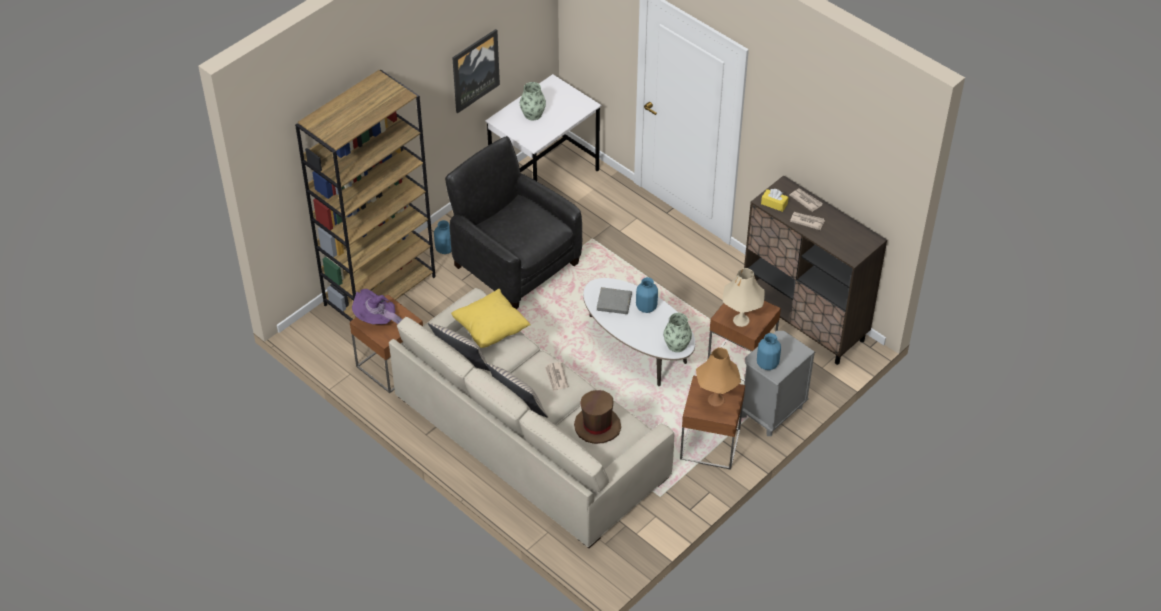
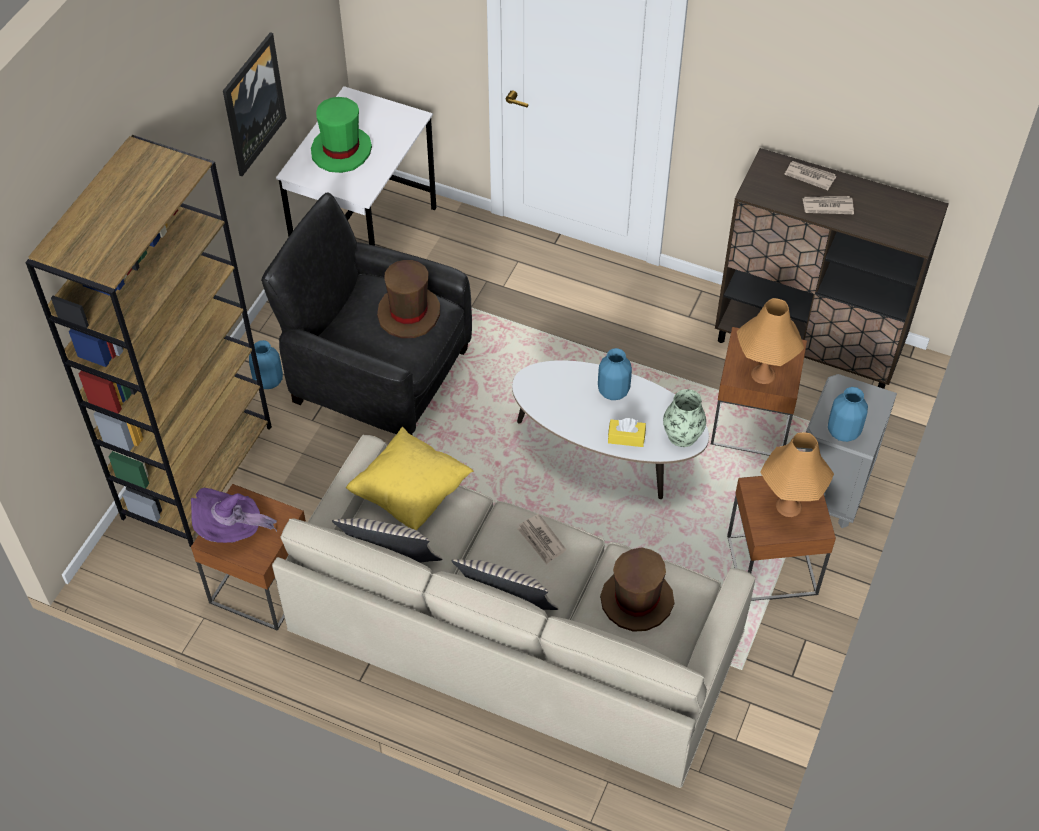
camera: 20 degrees left, 5 degrees up
vase [520,82,546,120] -> green hat [311,97,372,173]
grey book [597,287,632,314] -> none
beige table lamp [723,268,765,327] -> orange table lamp [737,298,804,384]
yellow tissue box [761,189,789,212] -> yellow tissue box moved to [608,418,646,447]
none -> brown hat [377,260,440,338]

